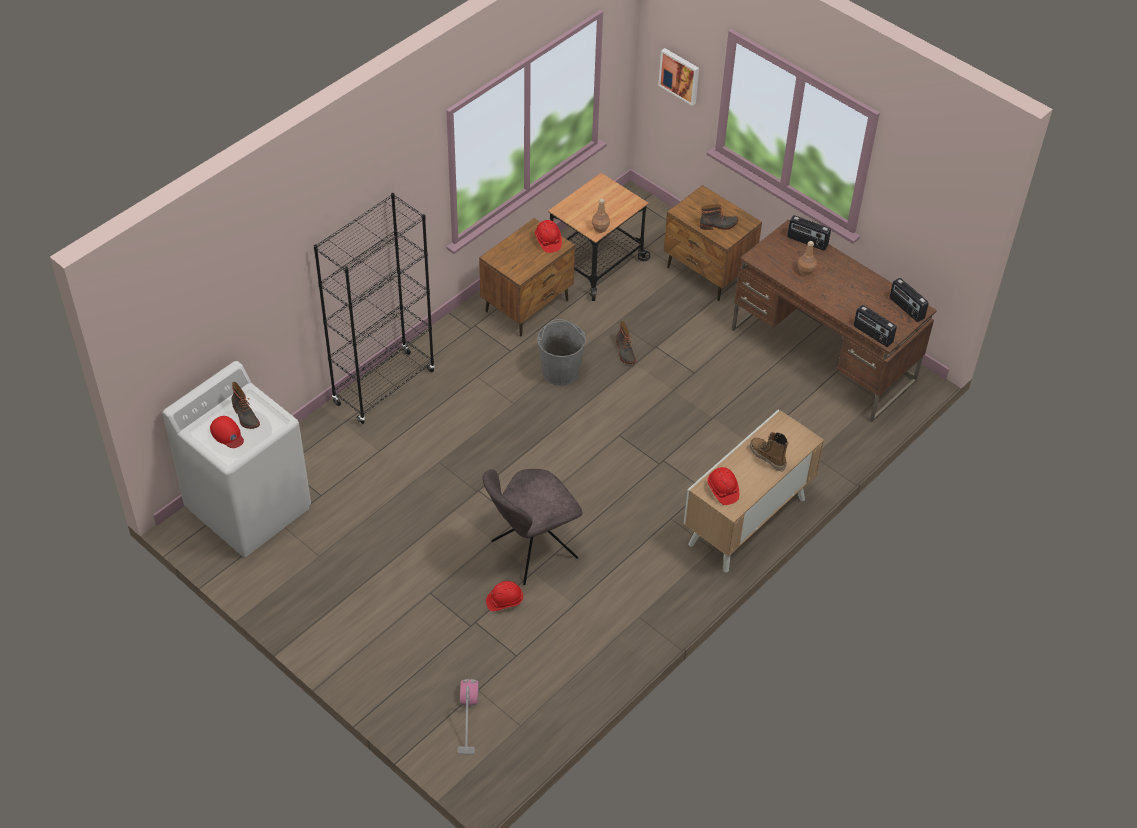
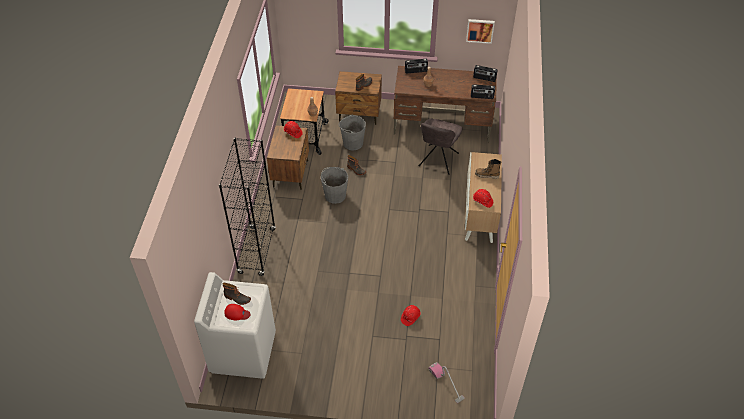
camera: 35 degrees left, 0 degrees up
grey chair [483,469,583,585] -> grey chair moved to [419,118,462,175]
picture [658,48,699,106] -> picture moved to [466,19,495,44]
none -> grey bucket [339,115,366,150]

